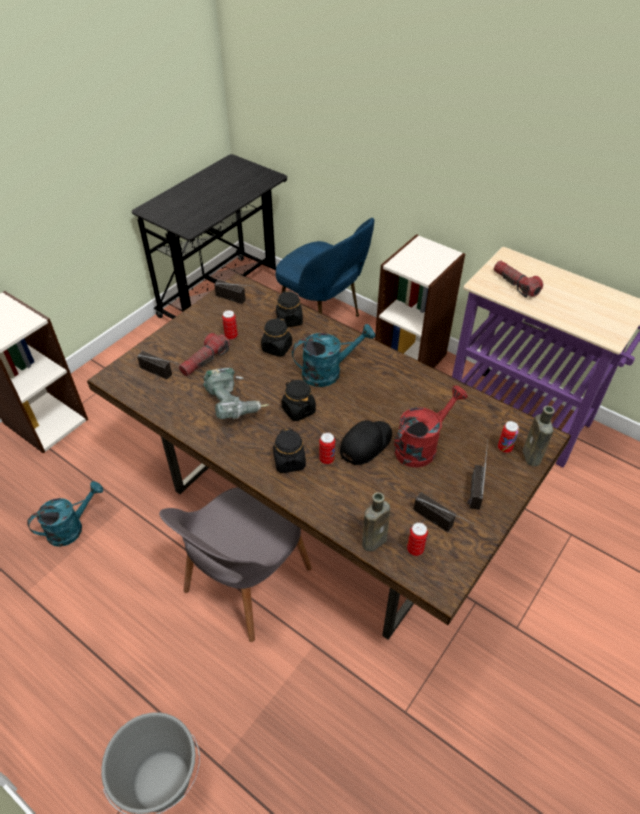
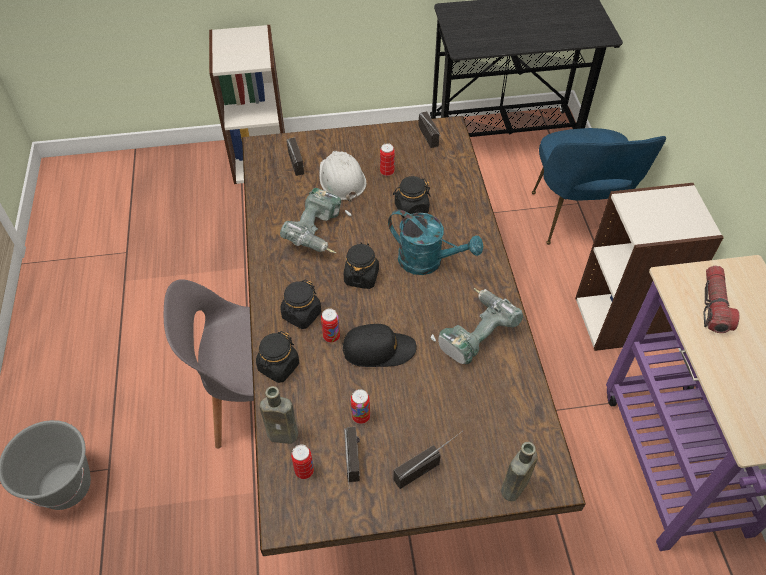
camera: 45 degrees right, 5 degrees up
turquoise watering can [27,481,103,547] -> none
flashlight [179,333,230,376] -> white hard hat [319,151,366,202]
black jar [276,290,303,327] -> black jar moved to [256,331,299,383]
red watering can [394,385,468,468] -> none
can [498,421,519,453] -> can moved to [351,389,370,424]
none -> power drill [430,288,523,364]

